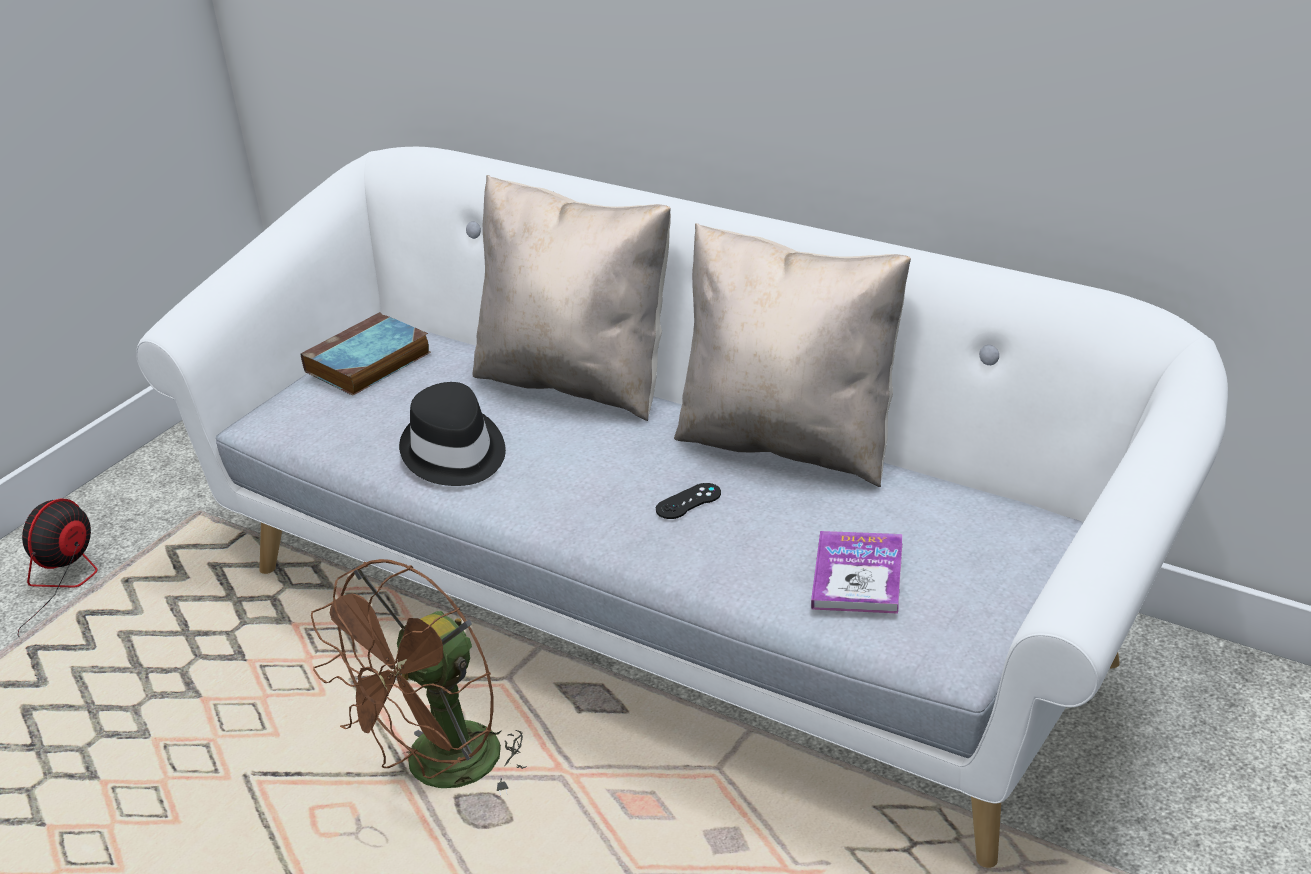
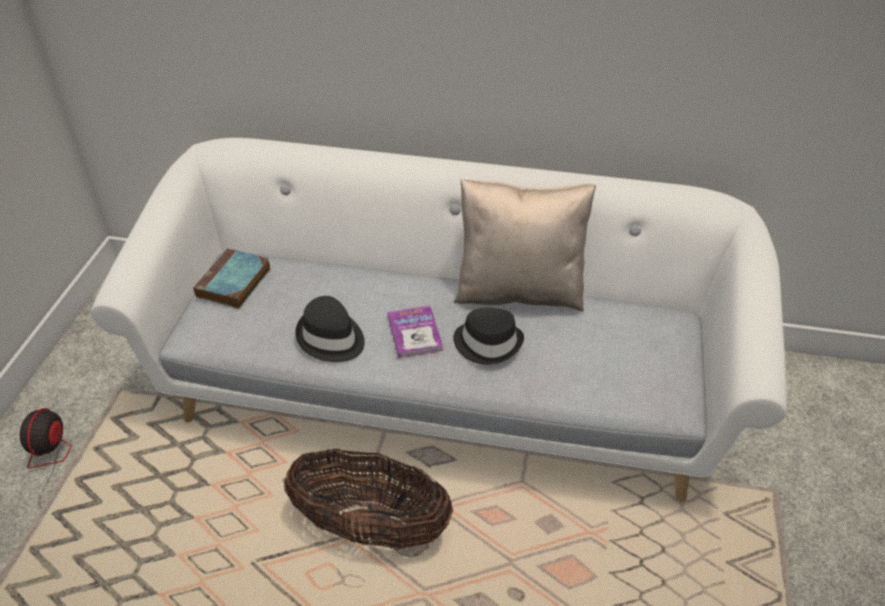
camera: 25 degrees left, 10 degrees up
brown fan [311,559,527,796] -> basket [284,449,453,549]
beige pillow [472,175,671,421] -> none
black game controller [656,483,721,519] -> black hat [453,308,524,365]
book [811,531,903,614] -> book moved to [387,305,444,358]

